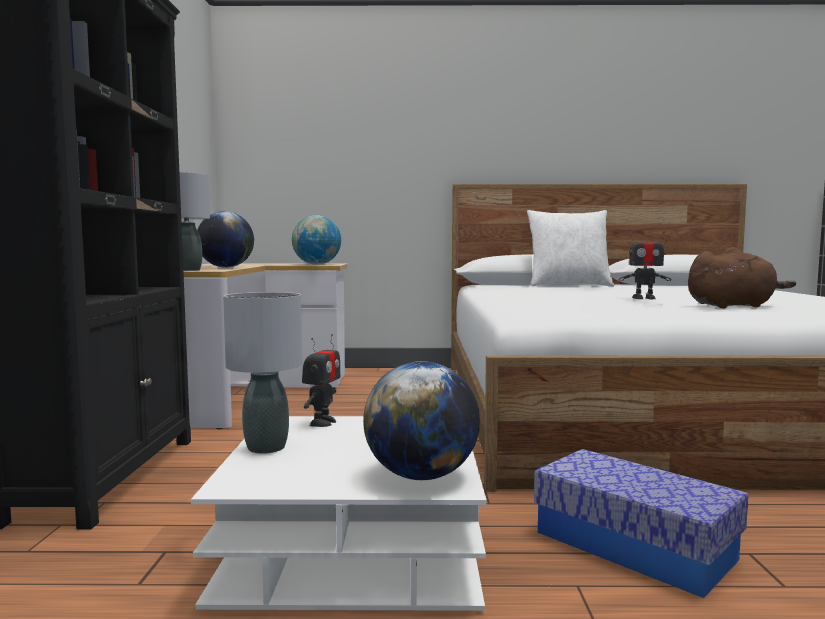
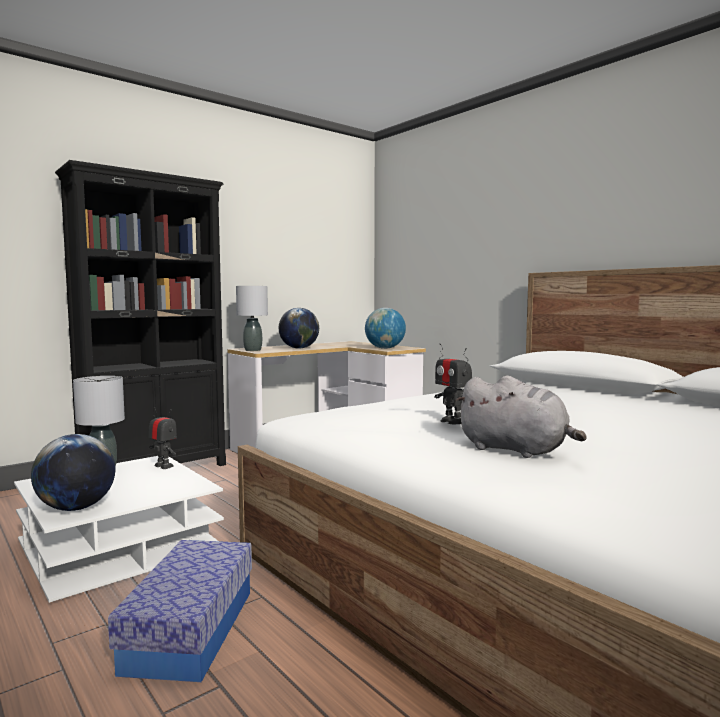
camera: 50 degrees right, 0 degrees up
toy robot [302,334,340,427] -> toy robot turned 120 degrees counterclockwise [148,407,177,469]
white pillow [527,210,614,287] -> none
brown plush toy [688,247,796,308] -> grey plush toy [455,375,586,458]

